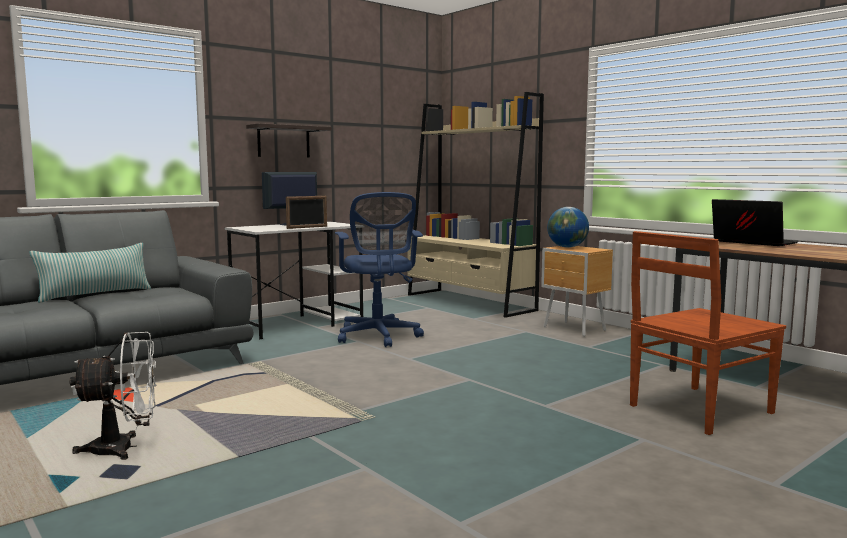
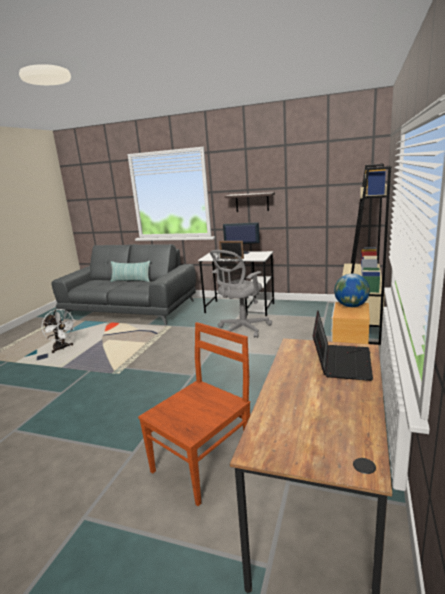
camera: 60 degrees right, 10 degrees up
blue office chair [335,192,424,347] -> grey office chair [210,250,272,338]
brown chair [630,231,786,435] -> brown chair turned 105 degrees clockwise [138,322,250,506]

